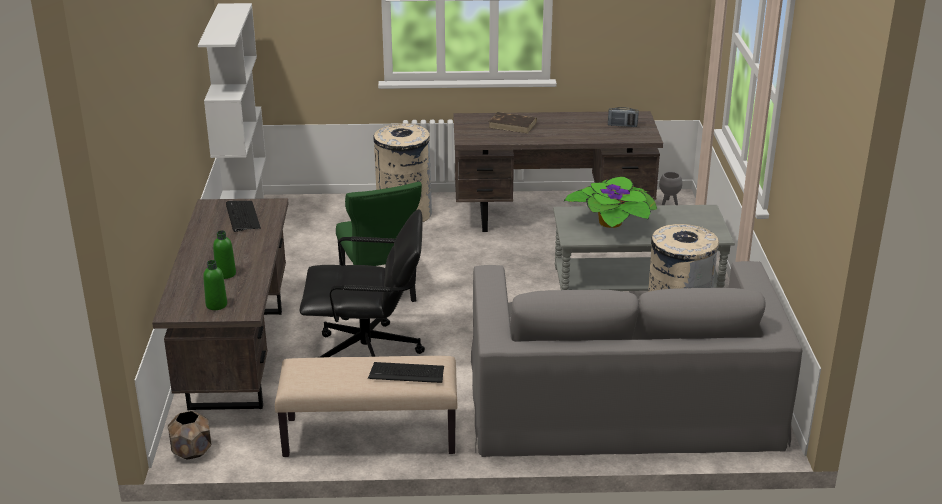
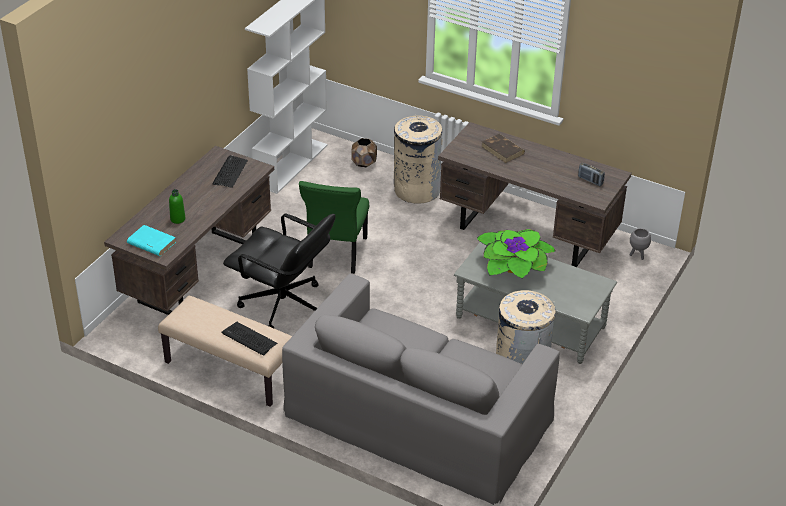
camera: 30 degrees right, 10 degrees up
brown planter [168,411,212,460] -> brown planter moved to [351,138,377,167]
green bottle [203,260,227,310] -> turquoise book [127,225,176,256]

